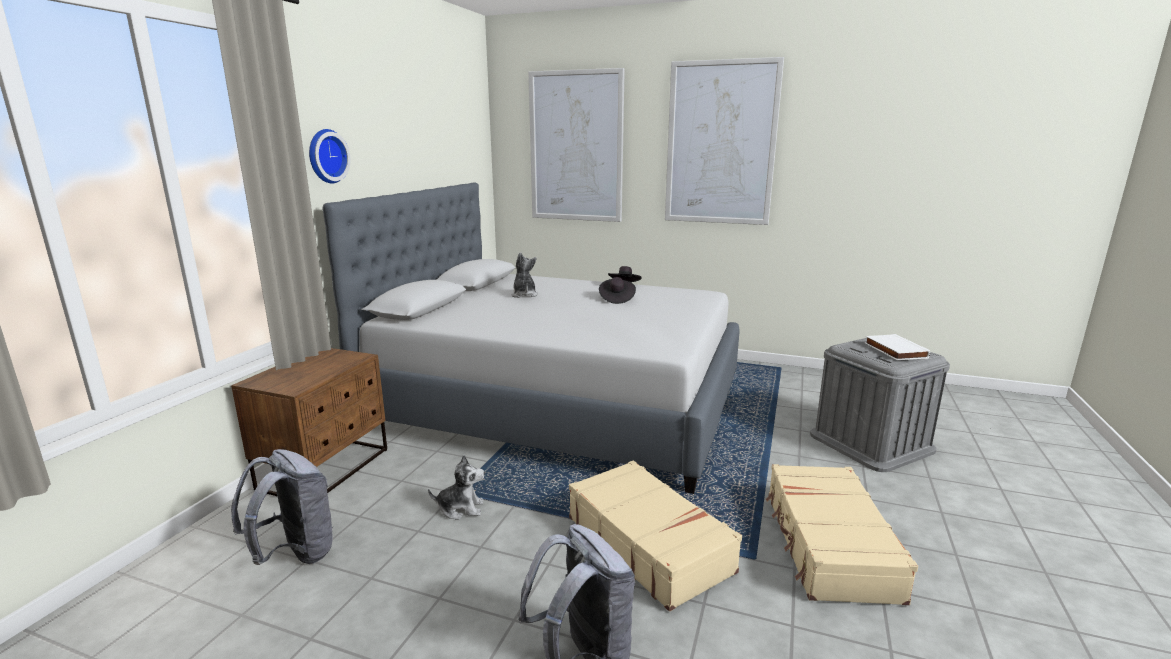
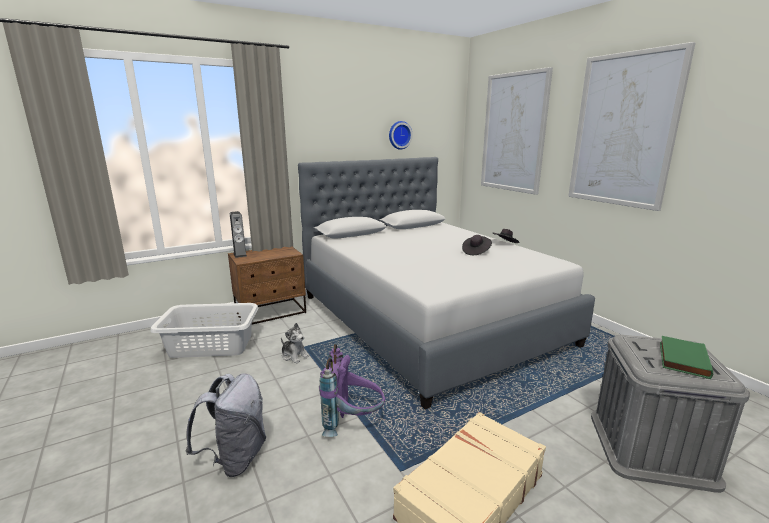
camera: 40 degrees right, 0 degrees up
grey backpack [231,449,334,565] -> grey laundry basket [150,303,258,358]
wall clock [309,129,351,184] -> wall clock moved to [389,121,413,150]
plush toy [511,252,538,298] -> none
beige suitcase [569,461,742,611] -> purple backpack [319,344,385,437]
white book [865,334,930,360] -> green book [660,336,713,379]
none -> speaker [230,211,247,258]

